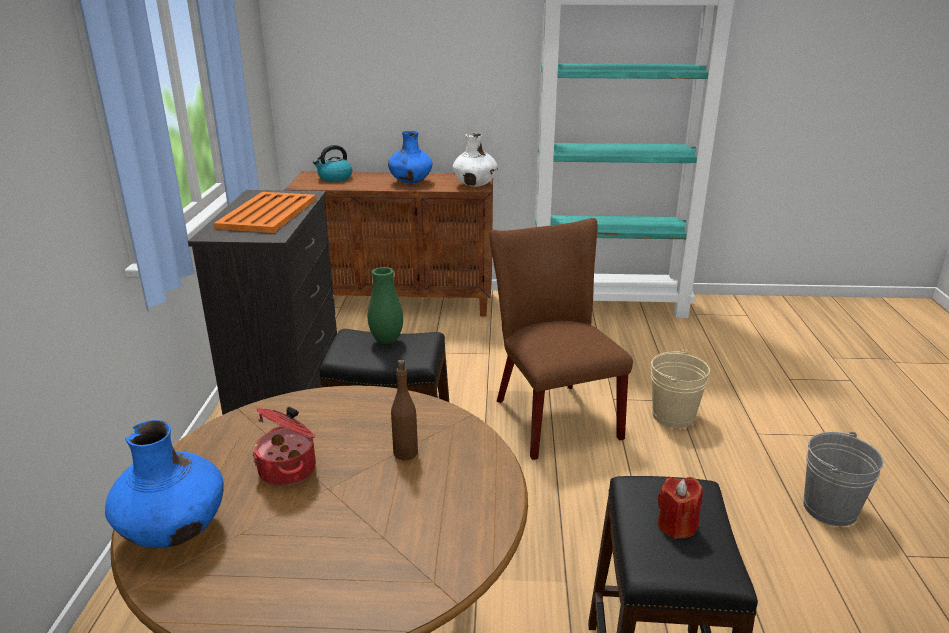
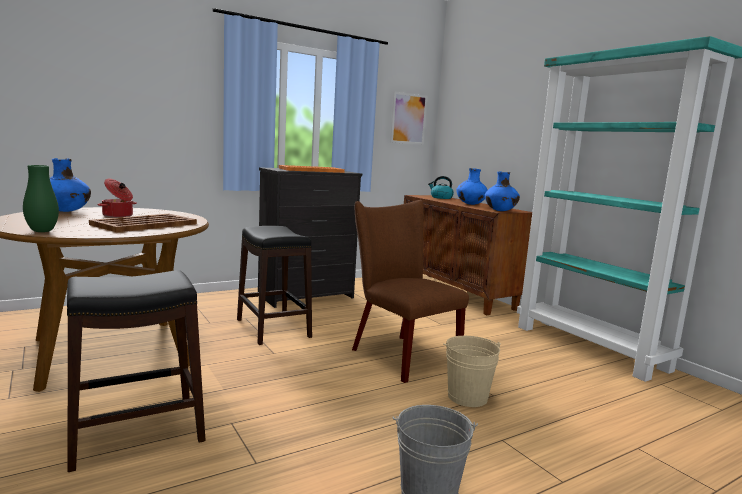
camera: 55 degrees right, 15 degrees down
green vase [368,267,403,344] -> green vase moved to [23,165,59,232]
brown bottle [391,360,418,460] -> brown tray [89,214,197,232]
white vase [452,133,498,187] -> blue vase [485,172,520,211]
brown chair [490,218,633,460] -> brown chair turned 75 degrees counterclockwise [352,200,469,383]
red candle [658,477,703,539] -> none
none -> picture [390,91,428,145]

